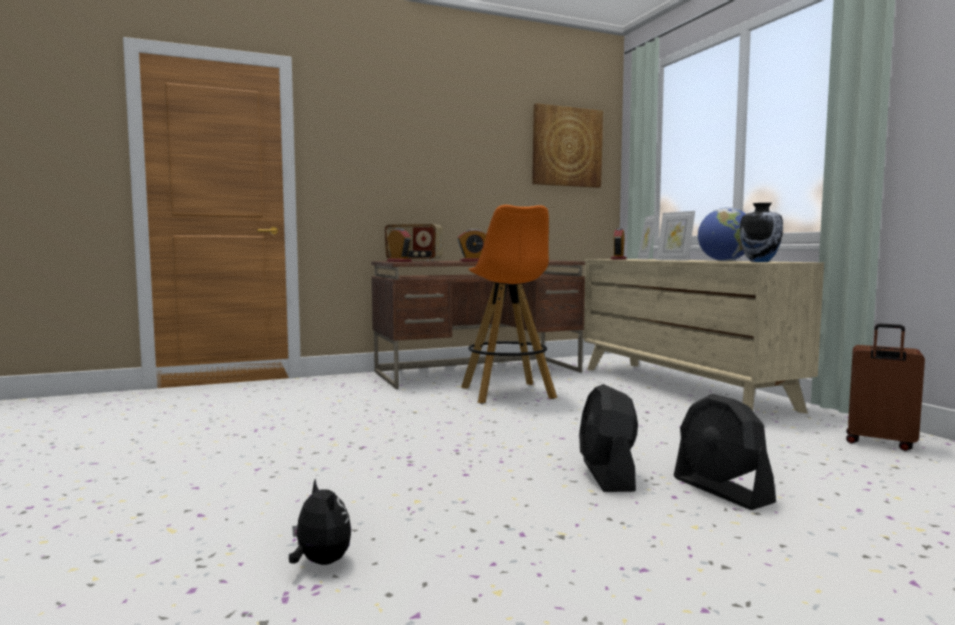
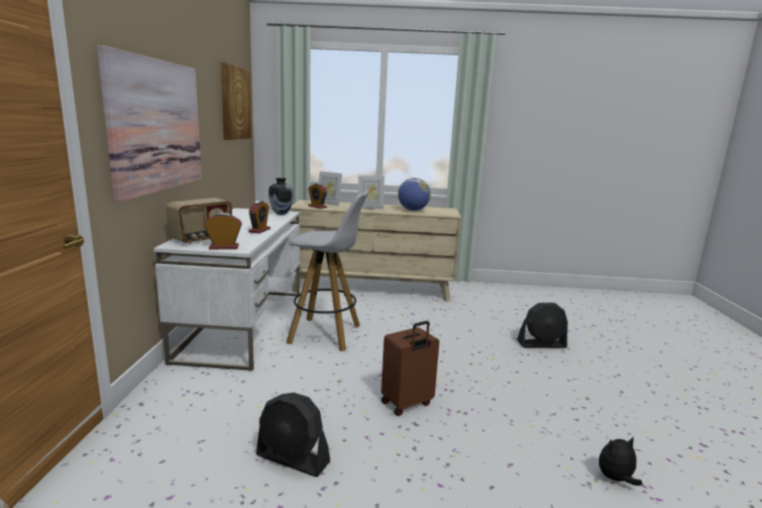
camera: 65 degrees left, 10 degrees up
brown desk [371,260,585,389] -> white desk [154,208,300,371]
orange stool [461,205,557,404] -> white stool [287,190,369,351]
black fan [579,384,638,492] -> black fan moved to [256,393,330,477]
vase [740,203,783,262] -> vase moved to [269,178,293,215]
brown suitcase [846,323,925,451] -> brown suitcase moved to [381,321,439,416]
none -> picture [97,45,202,202]

